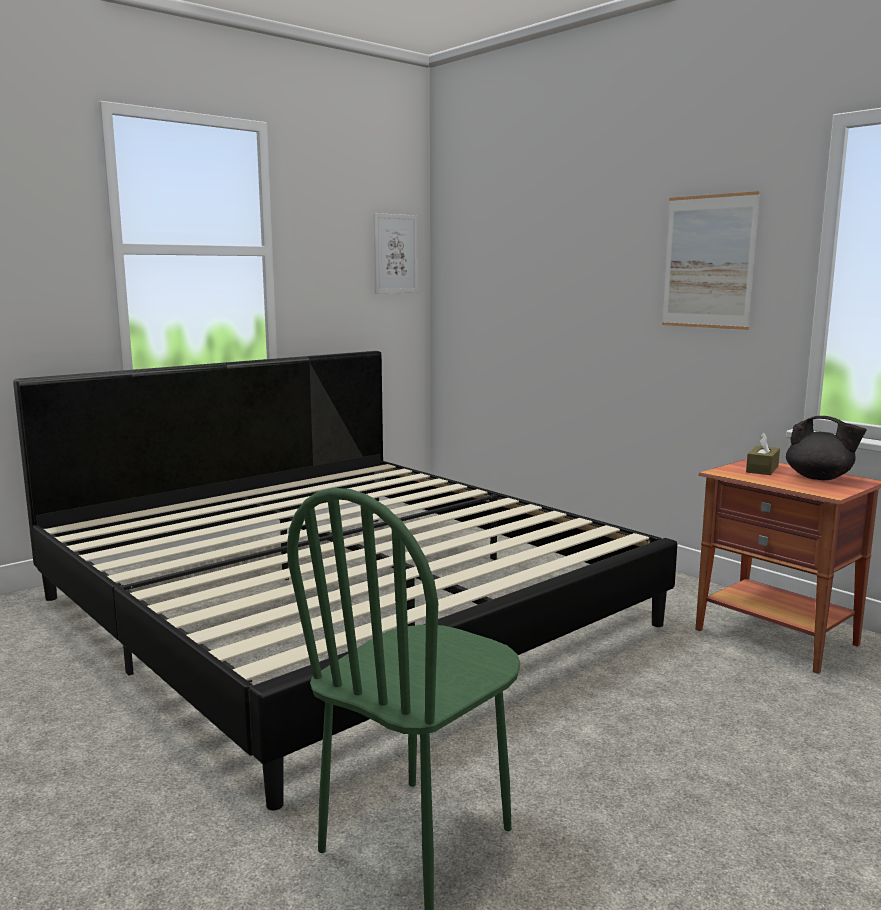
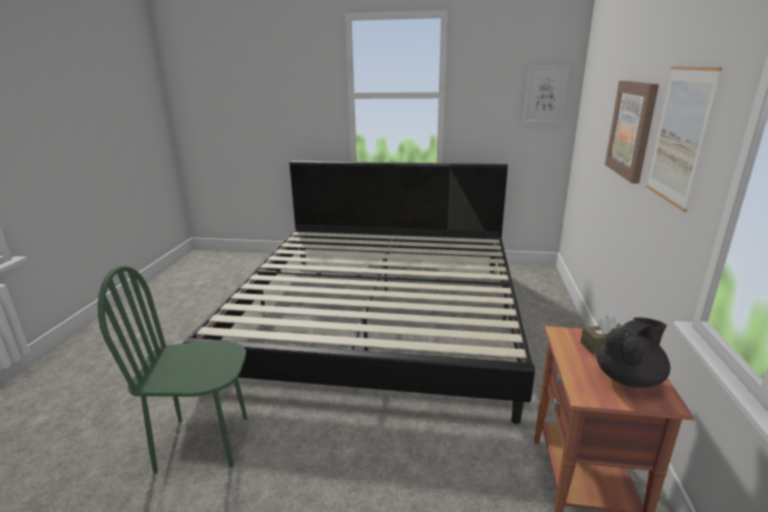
camera: 50 degrees right, 10 degrees up
black teapot [786,416,867,480] -> black teapot turned 120 degrees counterclockwise [597,317,670,388]
none -> picture [605,81,659,184]

